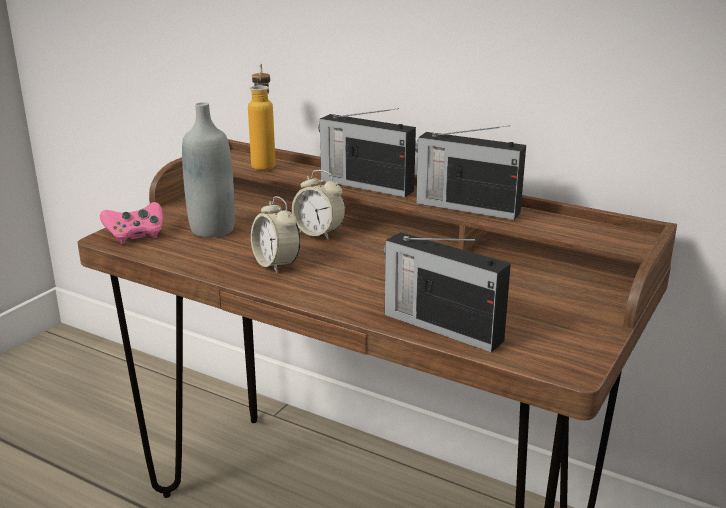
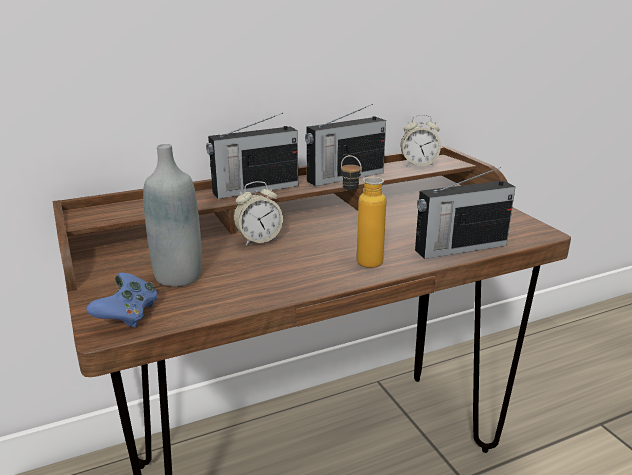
camera: 55 degrees left, 0 degrees up
pink game controller [100,202,163,244] -> blue game controller [86,273,158,327]
bottle [248,64,276,171] -> bottle moved to [341,155,386,268]
alarm clock [251,196,300,273] -> alarm clock moved to [401,114,441,167]

